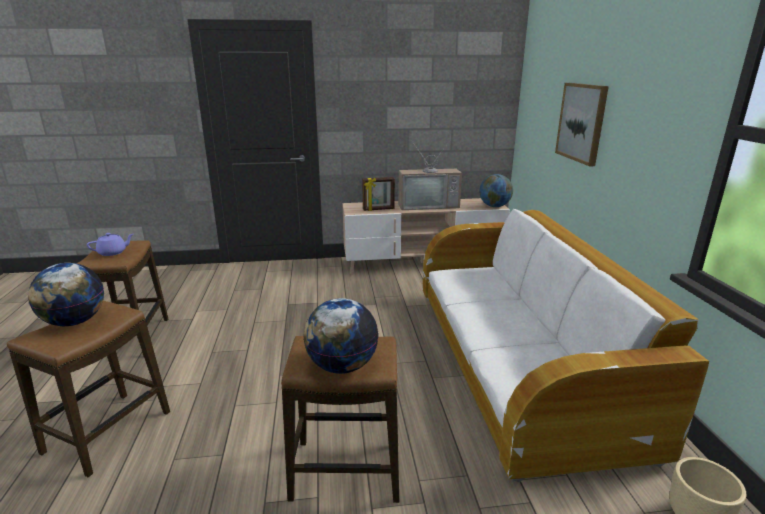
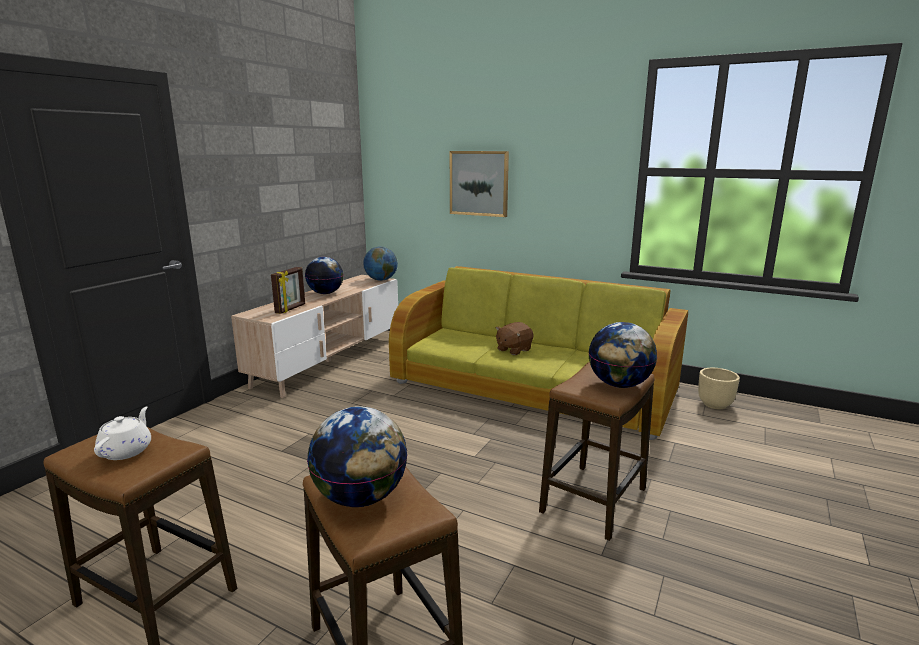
camera: 55 degrees left, 5 degrees down
purple teapot [87,233,133,256] -> white teapot [94,407,151,460]
television [398,141,462,210] -> globe [305,257,343,294]
white sofa [423,209,709,482] -> green sofa [389,266,688,440]
none -> brown plush toy [496,322,534,355]

